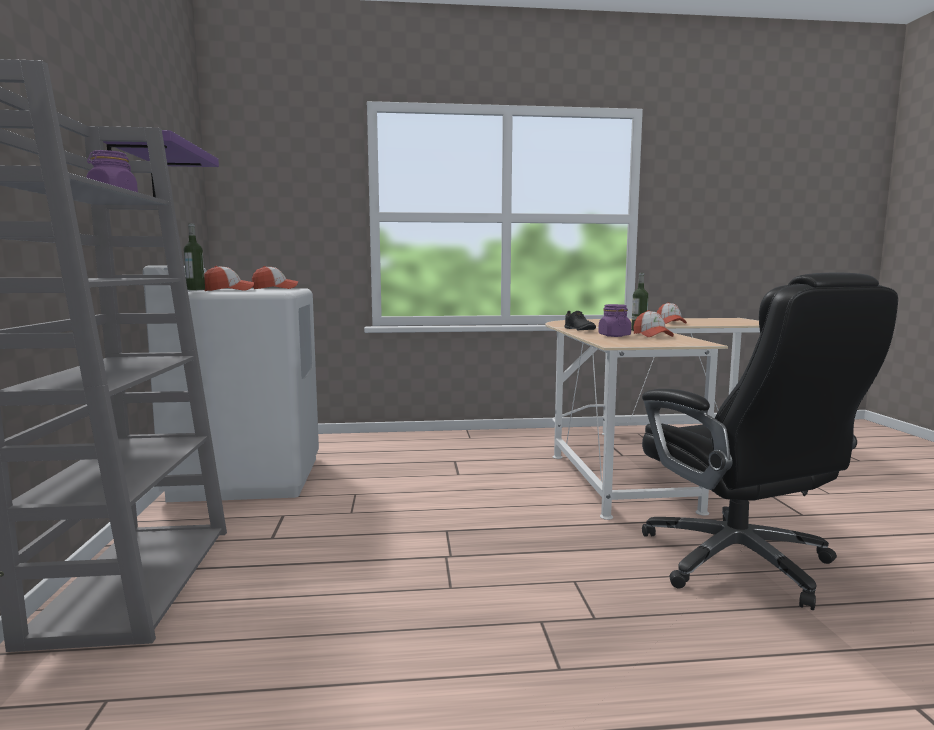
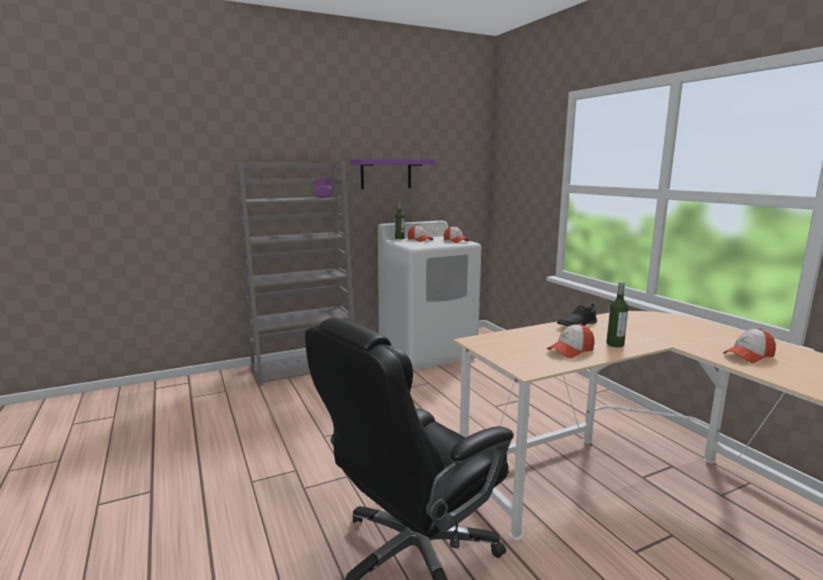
camera: 70 degrees right, 5 degrees up
purple jar [598,304,631,337] -> none

